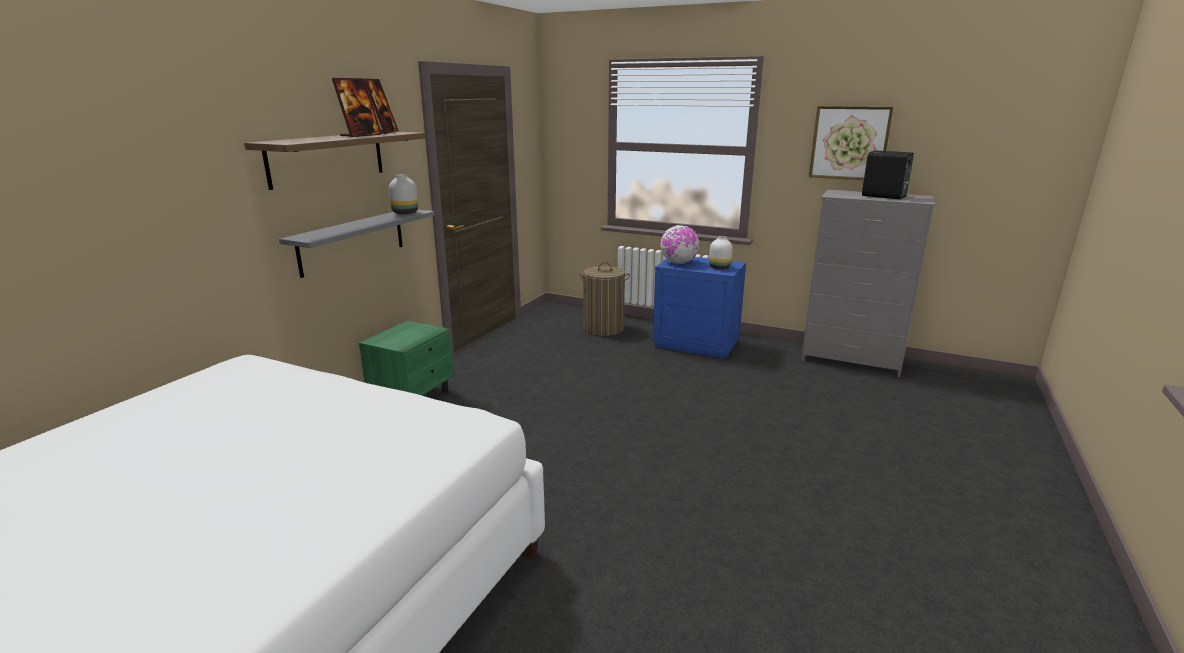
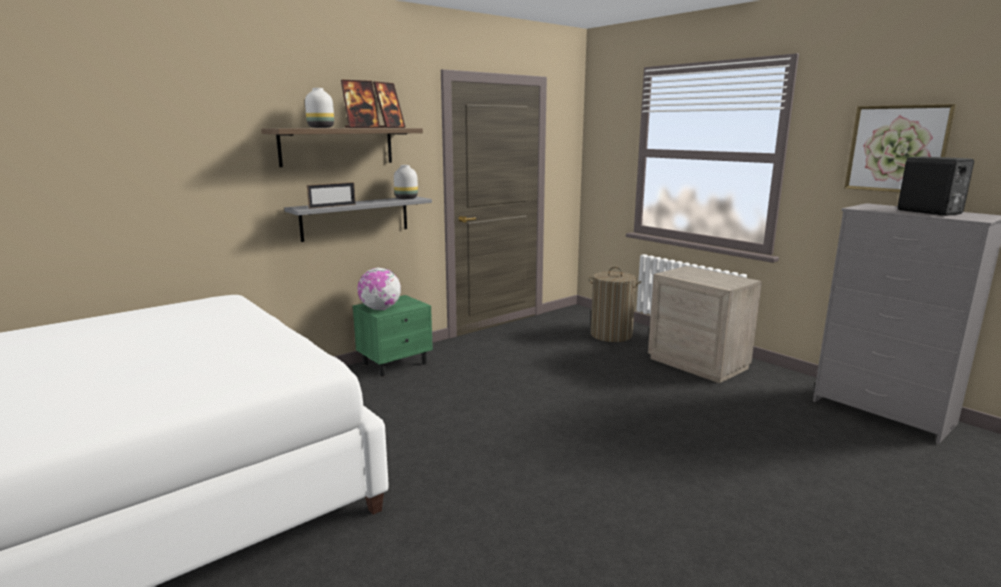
camera: 25 degrees right, 5 degrees down
blue nightstand [653,257,746,359] -> beige nightstand [648,266,762,383]
globe [660,225,699,264] -> globe moved to [357,267,401,310]
white vase [709,236,733,269] -> white vase moved to [305,88,334,128]
none -> picture frame [307,182,356,209]

